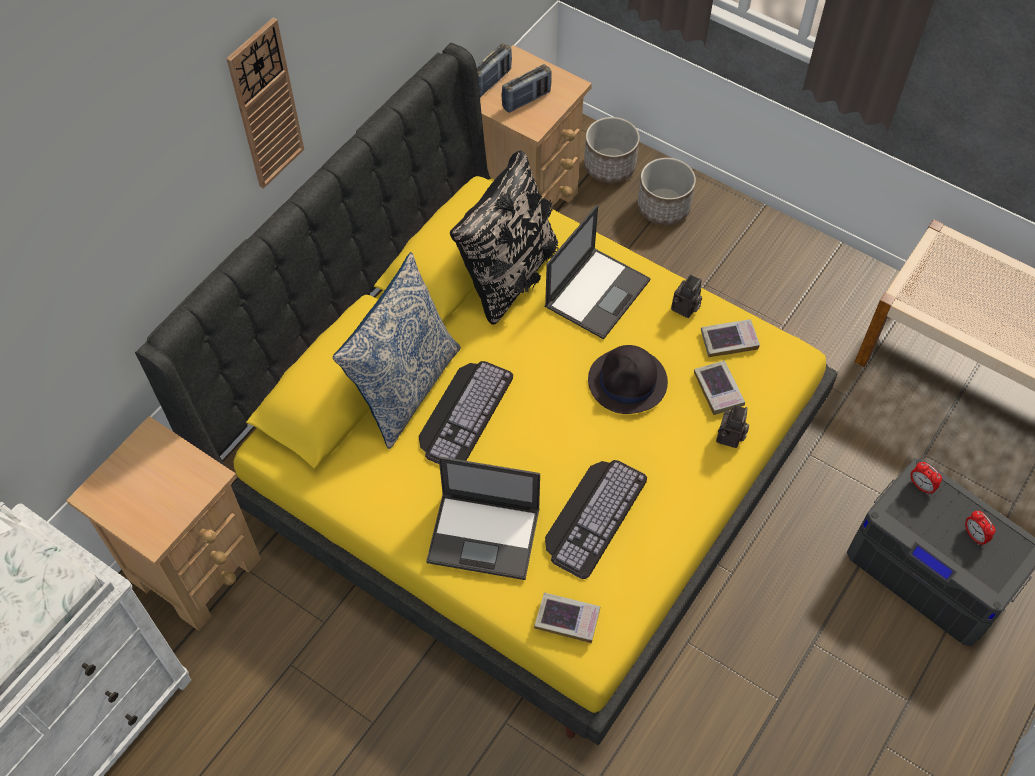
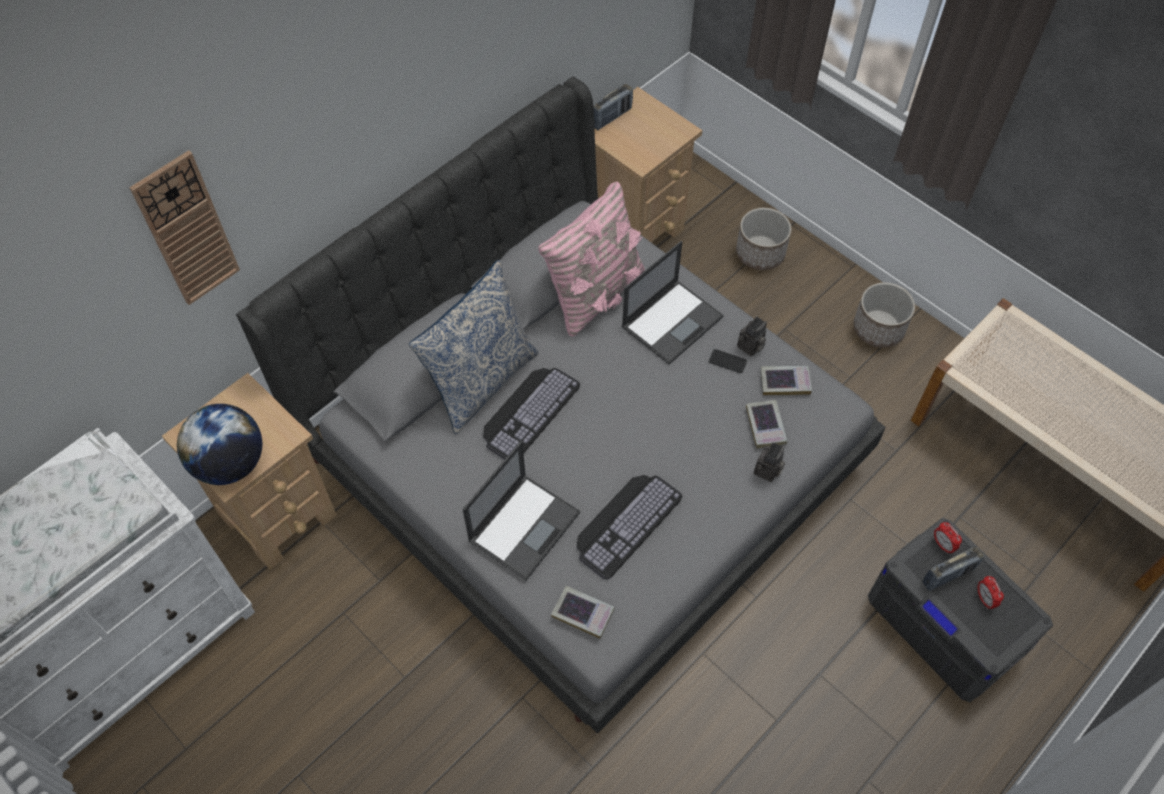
camera: 10 degrees right, 0 degrees up
yellow bed [135,43,838,746] -> grey bed [236,77,886,733]
wall clock [226,18,304,189] -> wall clock moved to [129,150,240,305]
laptop [426,457,540,580] -> laptop turned 75 degrees counterclockwise [462,441,580,580]
black pillow [450,150,558,325] -> pink pillow [538,182,645,337]
radio [502,64,552,113] -> radio moved to [922,546,984,591]
planter [584,117,640,183] -> planter moved to [854,283,915,347]
black hat [588,345,668,414] -> none
none -> globe [177,404,262,485]
none -> phone [709,349,747,373]

